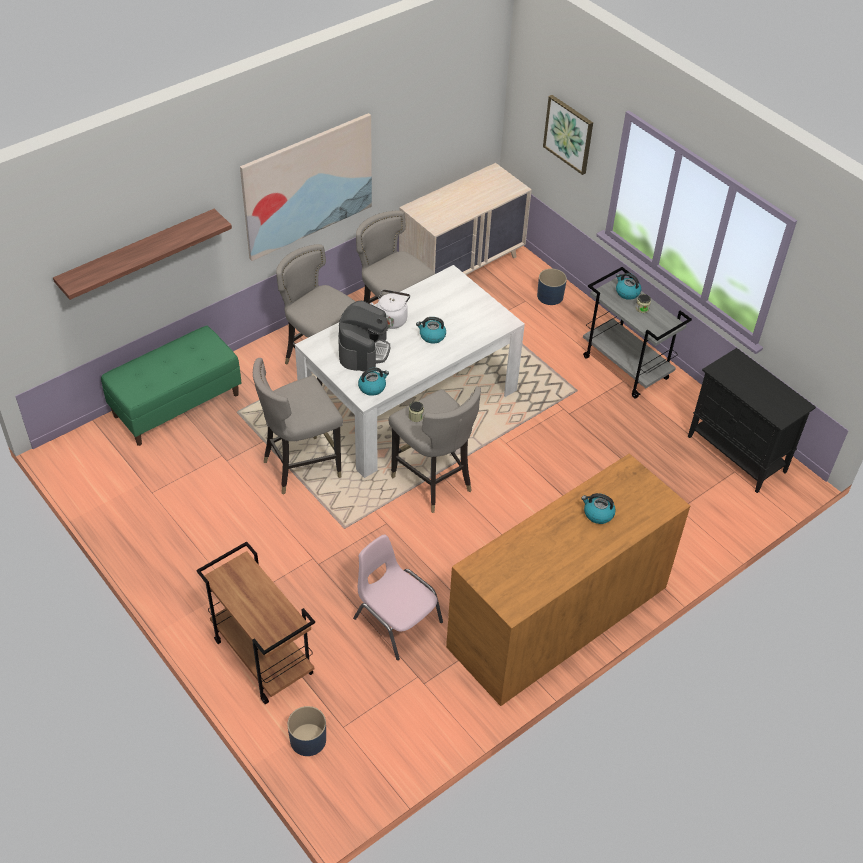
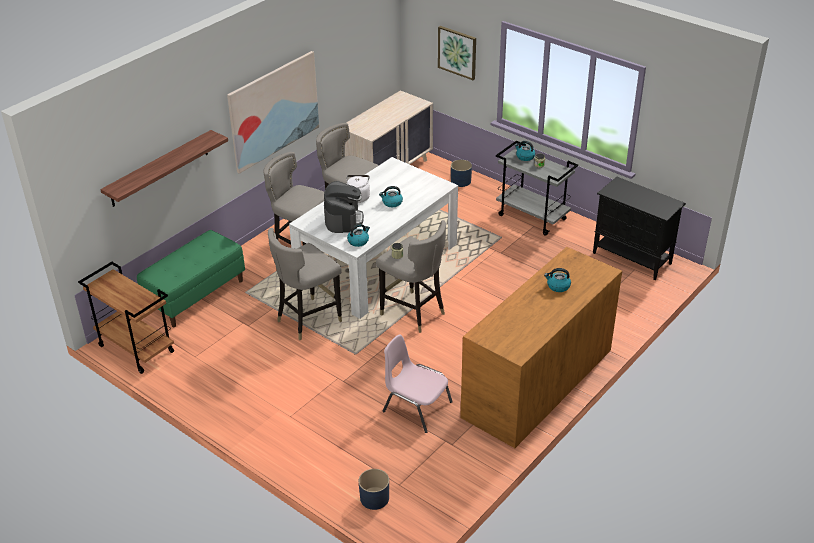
camera: 10 degrees left, 10 degrees down
brown cart [196,541,315,704] -> brown cart moved to [78,262,174,374]

